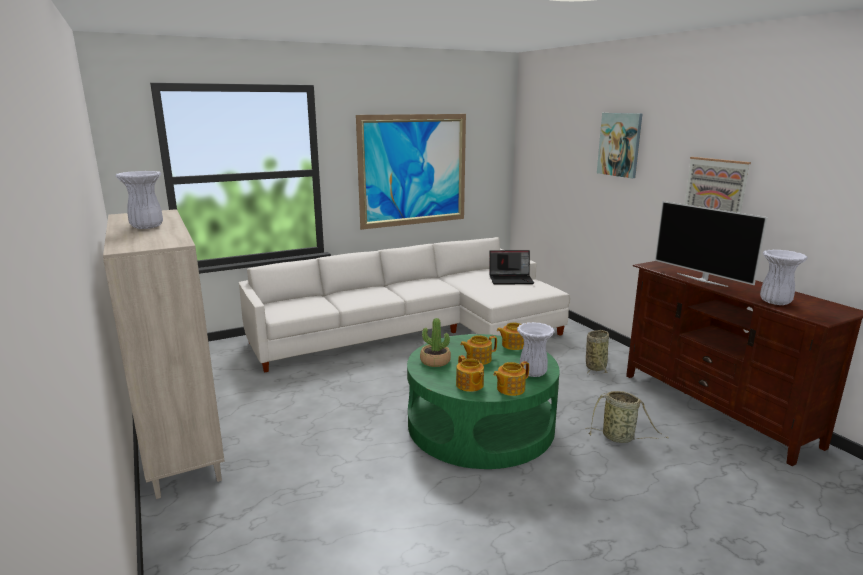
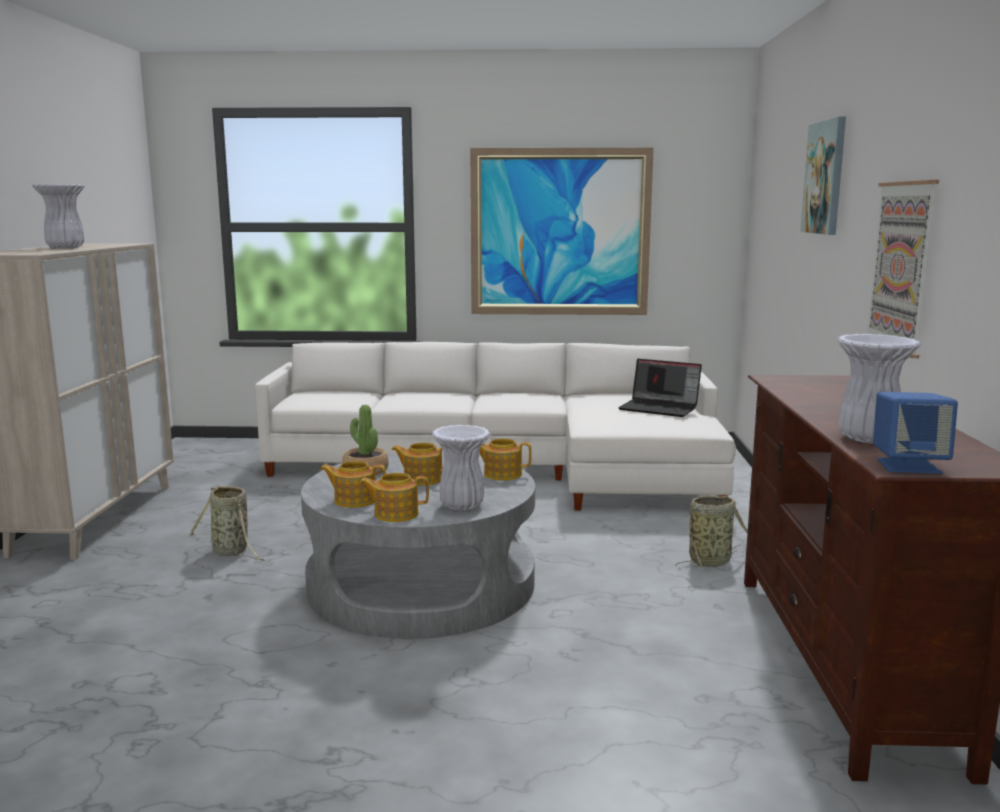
camera: 30 degrees right, 5 degrees down
green coffee table [407,334,560,469] -> grey coffee table [301,452,535,639]
teapot [456,355,484,392] -> teapot turned 90 degrees clockwise [320,461,386,508]
basket [585,391,668,443] -> basket moved to [189,485,265,561]
television [655,201,768,287] -> none
none -> blue speaker [873,392,958,474]

